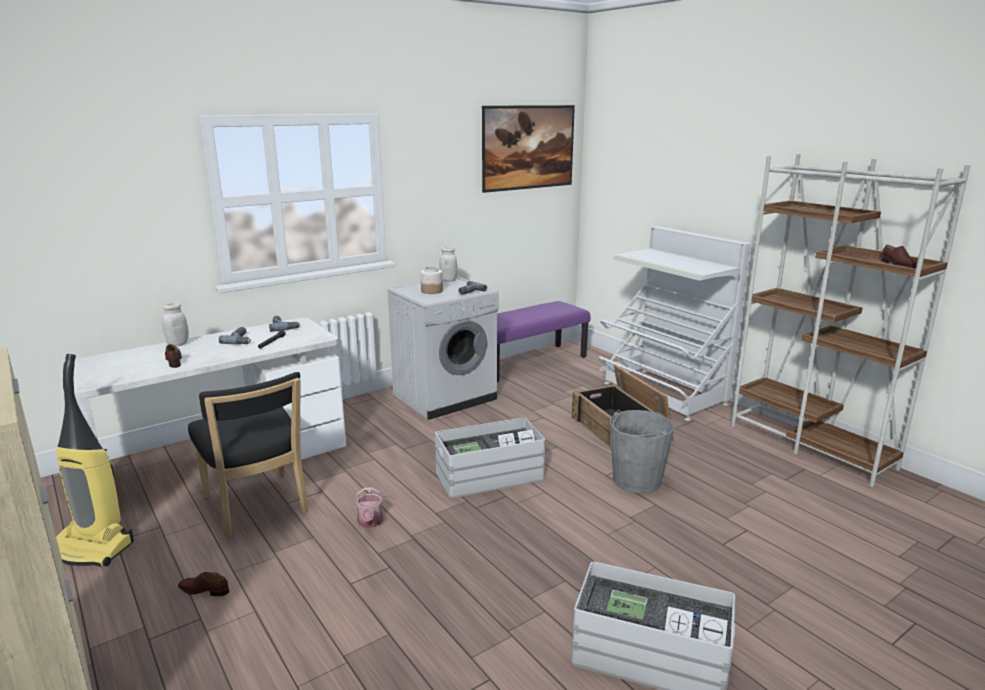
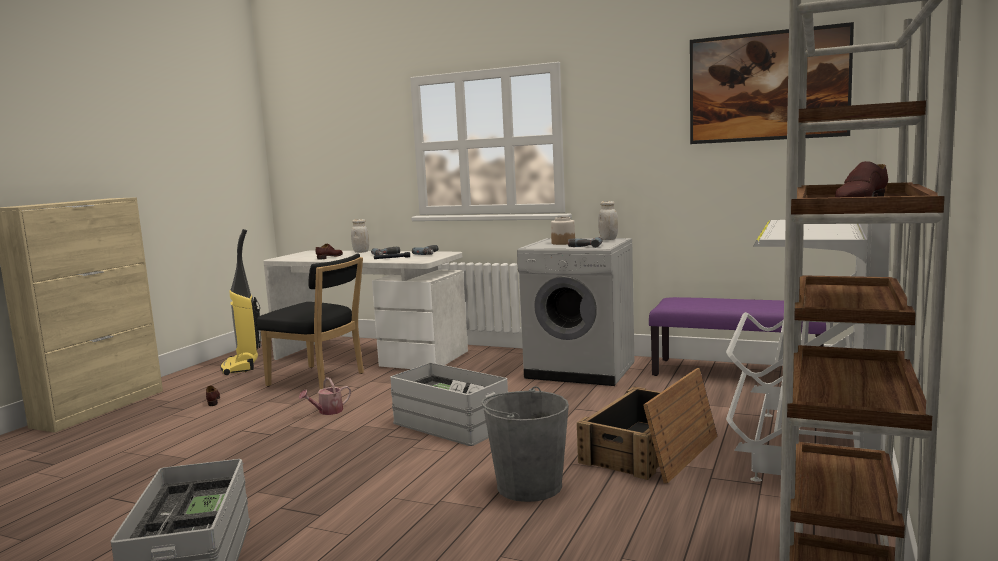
camera: 60 degrees right, 10 degrees down
black chair [188,372,309,537] -> black chair turned 90 degrees counterclockwise [257,254,364,389]

